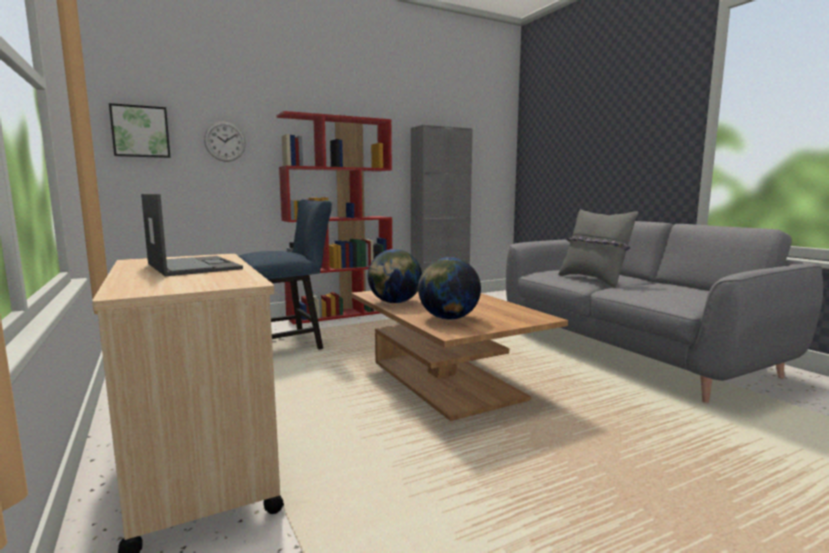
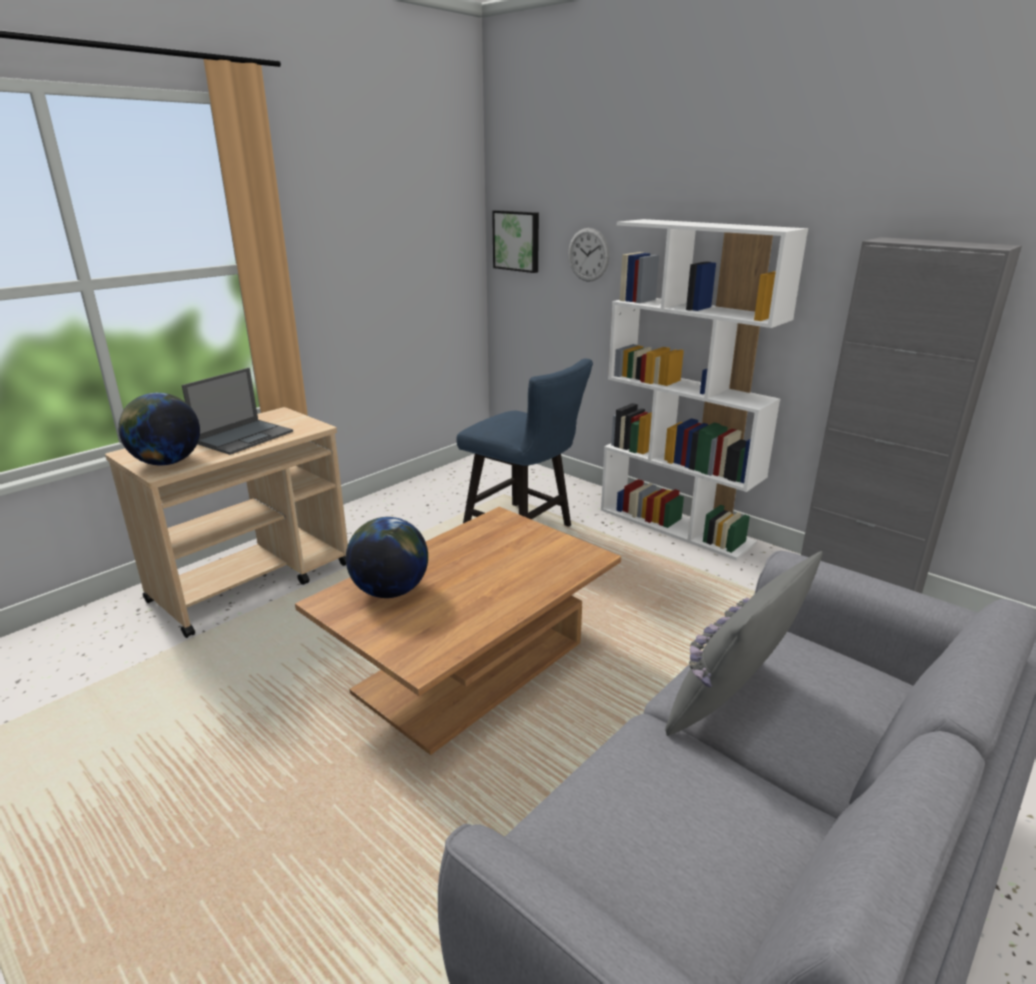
camera: 70 degrees right, 15 degrees up
red bookcase [276,111,392,325] -> white bookcase [601,219,808,560]
globe [368,249,422,303] -> globe moved to [118,393,200,465]

